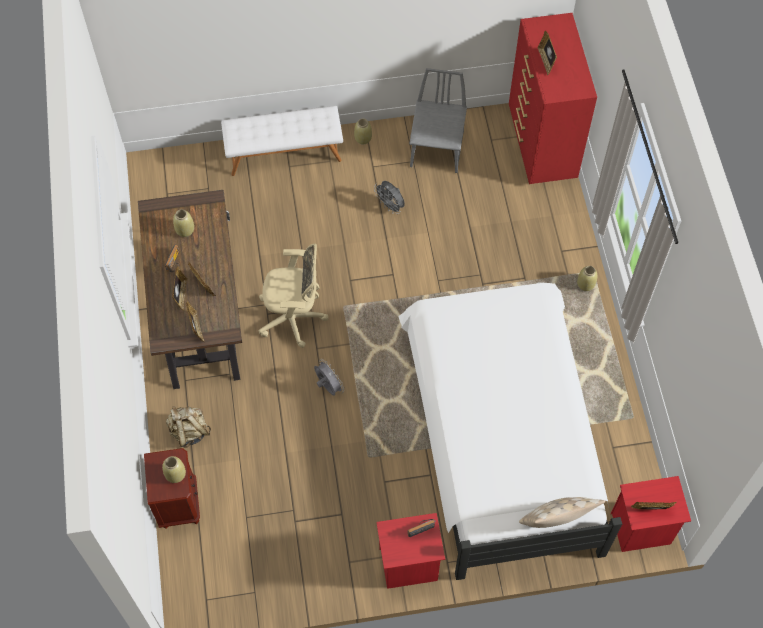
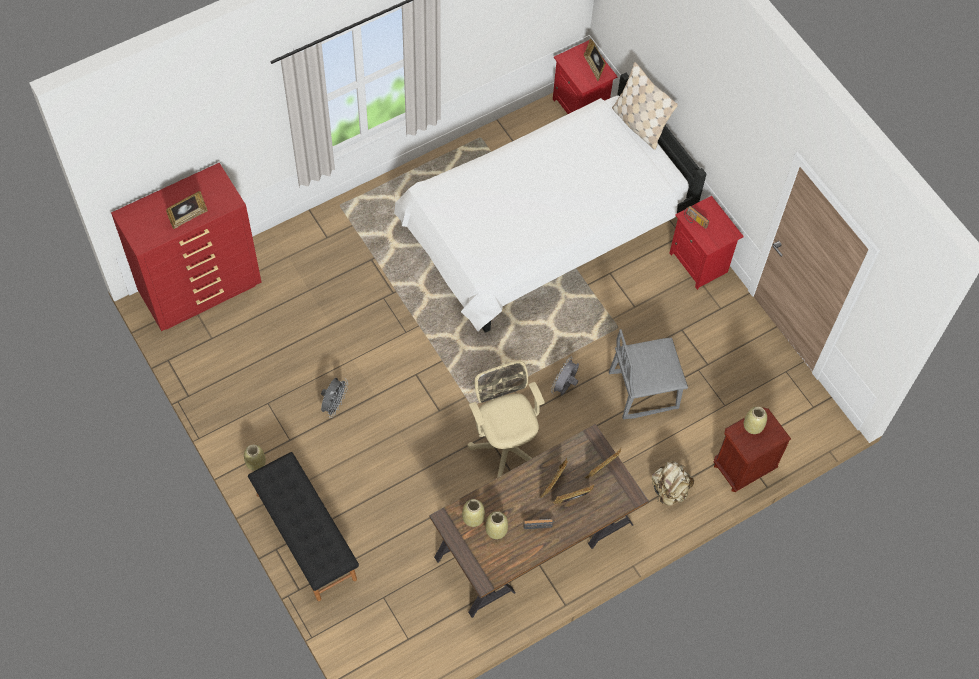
camera: 115 degrees left, 0 degrees up
white bench [221,106,343,176] -> black bench [248,452,359,601]
grey chair [409,68,467,173] -> grey chair moved to [609,329,688,420]
beige vase [577,266,597,291] -> beige vase moved to [462,499,485,527]

